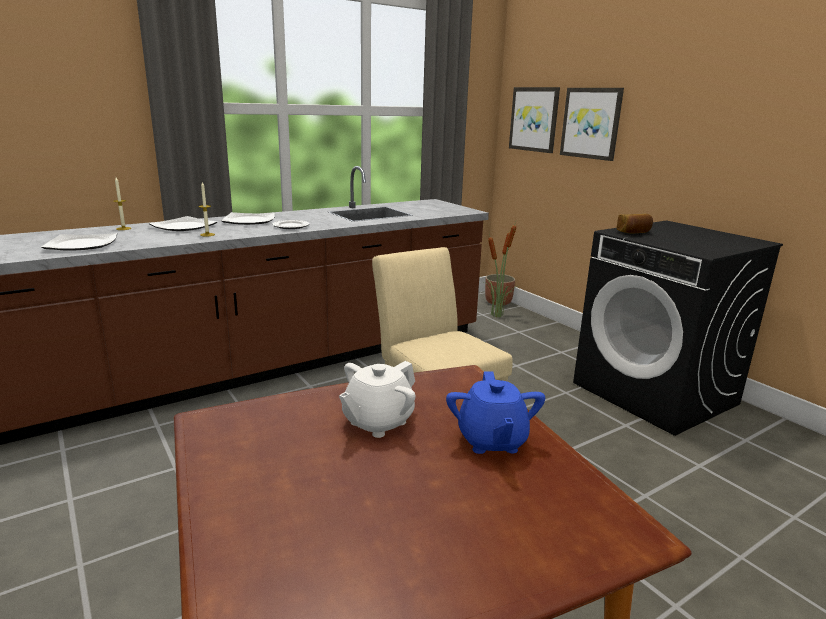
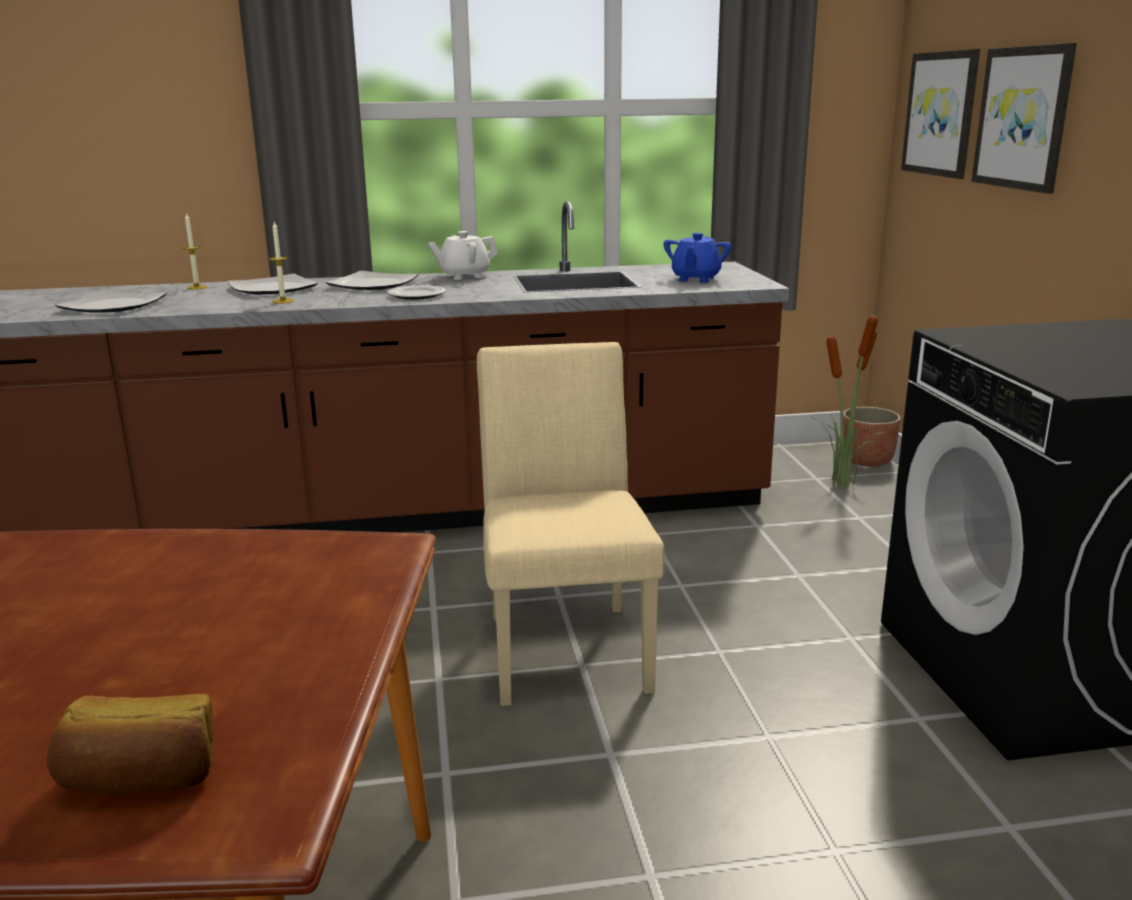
camera: 25 degrees right, 0 degrees up
white teapot [339,361,415,438] -> white teapot moved to [428,231,498,280]
blue teapot [446,371,545,454] -> blue teapot moved to [664,233,732,283]
bread [617,214,653,233] -> bread moved to [47,694,214,794]

